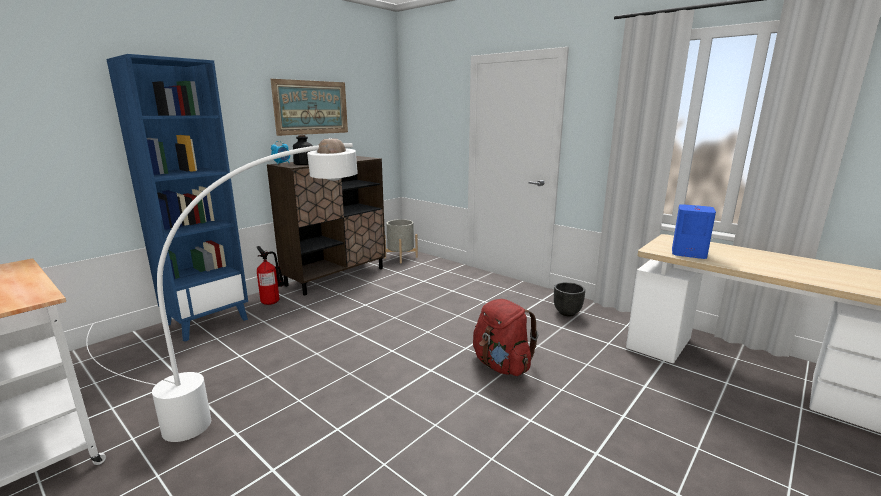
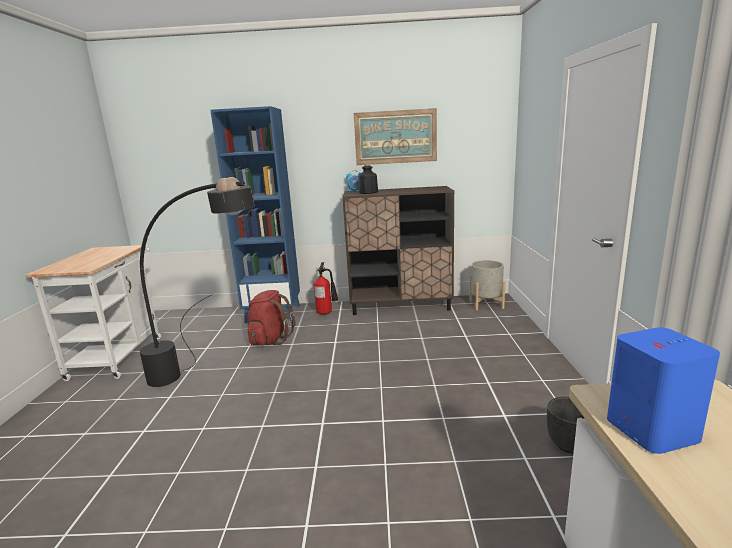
camera: 50 degrees right, 0 degrees up
white floor lamp [86,138,358,442] -> black floor lamp [140,176,255,387]
red backpack [473,299,538,376] -> red backpack moved to [247,290,296,345]

